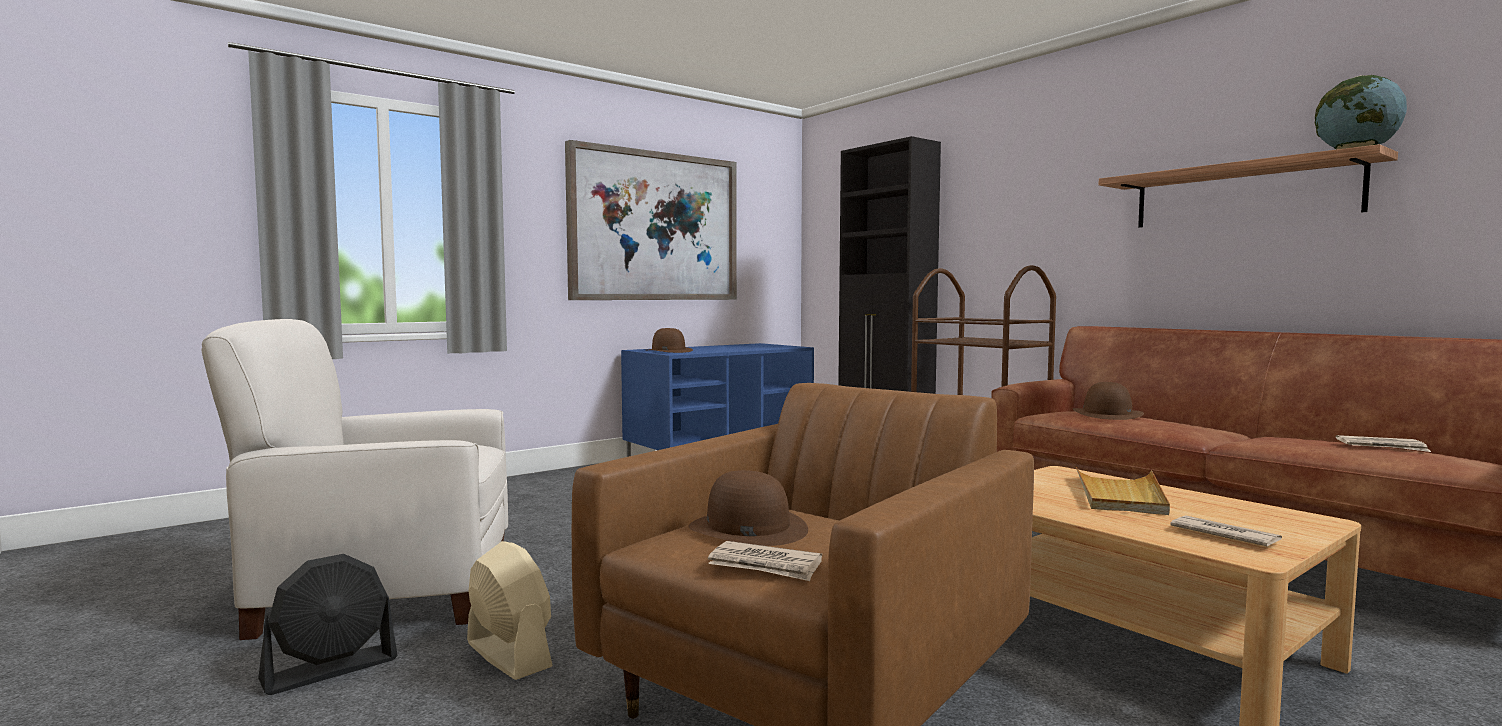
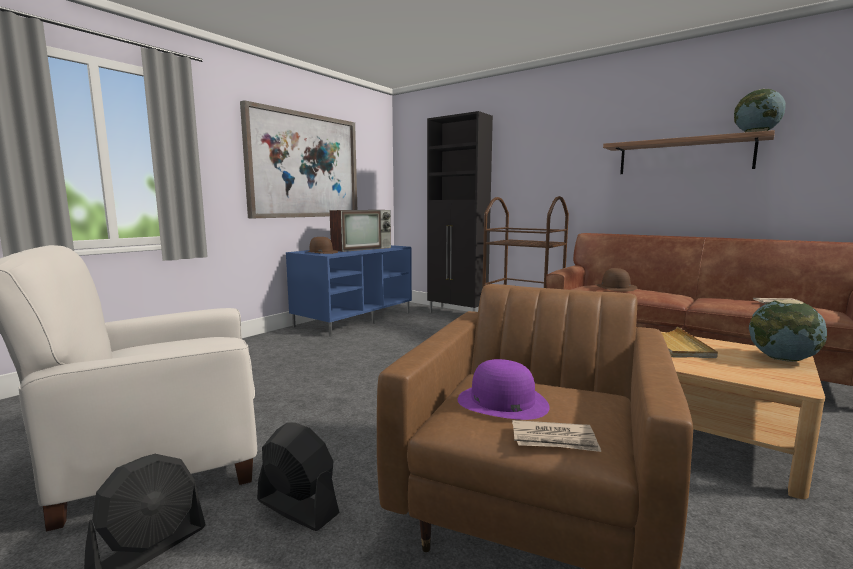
camera: 15 degrees left, 5 degrees up
beige fan [467,541,553,680] -> black fan [257,422,340,531]
brown hat [688,470,808,546] -> purple hat [458,359,550,420]
newspaper [1170,516,1282,547] -> none
none -> television [329,210,391,252]
none -> globe [749,300,827,362]

